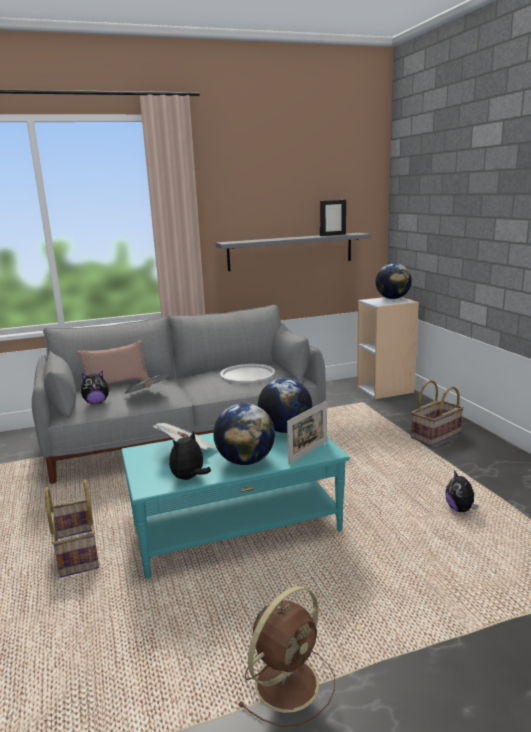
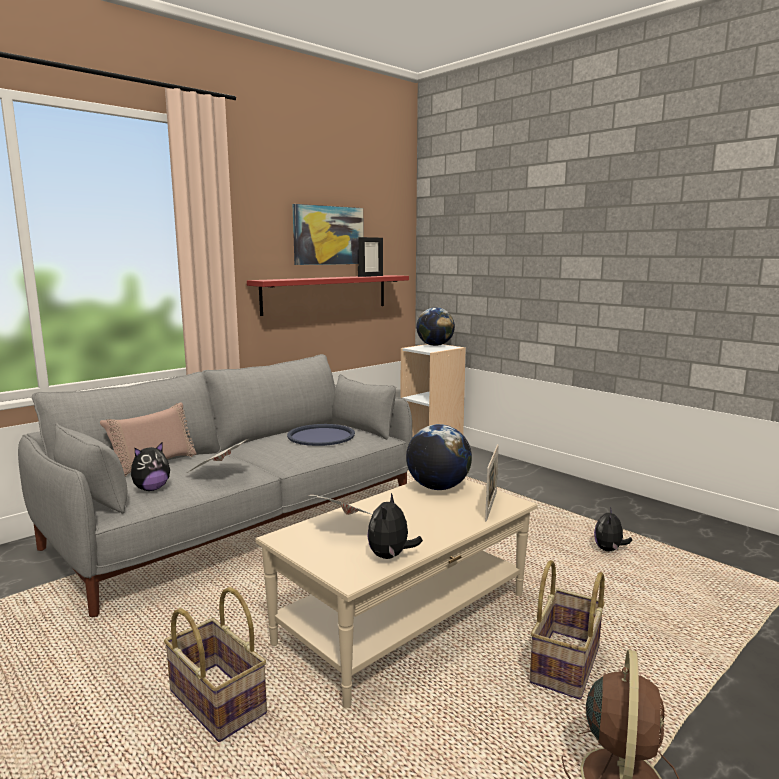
camera: 25 degrees left, 5 degrees down
turquoise coffee table [121,431,350,579] -> beige coffee table [255,479,537,708]
globe [213,403,275,465] -> none
grey shelf [216,233,371,271] -> red shelf [247,275,409,316]
white tray [220,364,275,383] -> blue tray [287,424,355,446]
basket [411,380,464,446] -> basket moved to [530,560,605,699]
plush toy [445,470,478,512] -> plush toy turned 60 degrees clockwise [594,507,632,552]
none -> picture [292,204,364,265]

